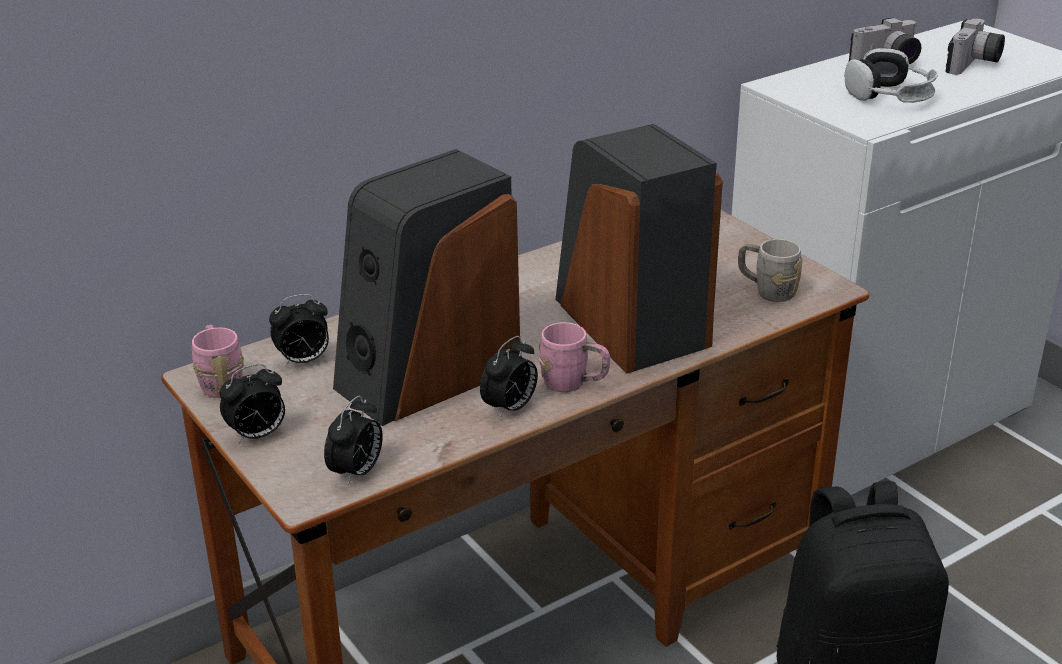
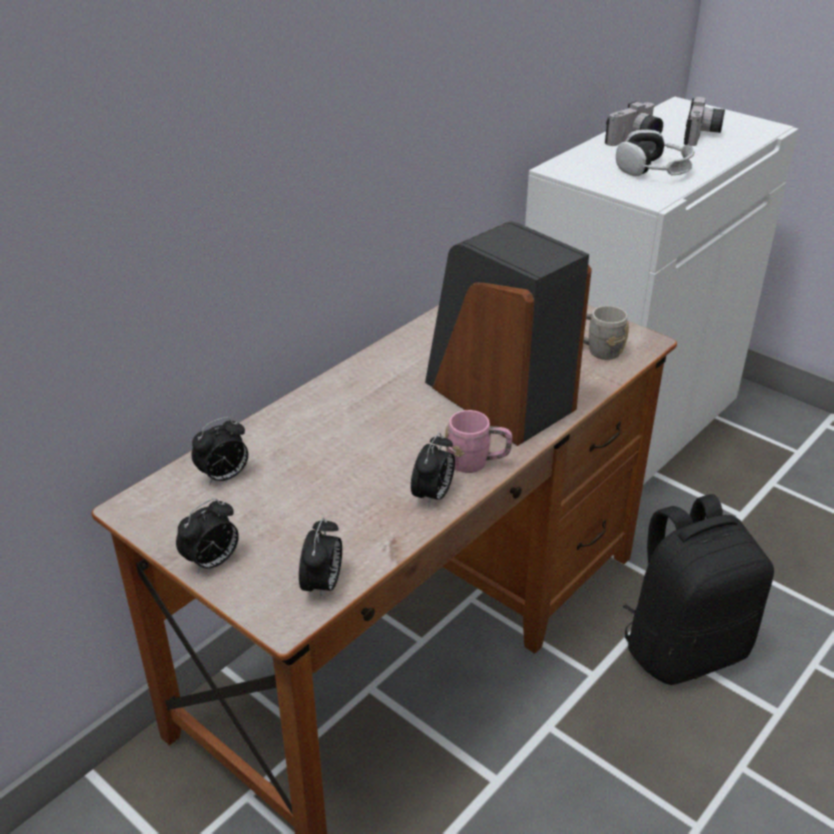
camera: 15 degrees left, 5 degrees up
pink mug [192,325,244,398] -> none
speaker [333,149,520,426] -> none

